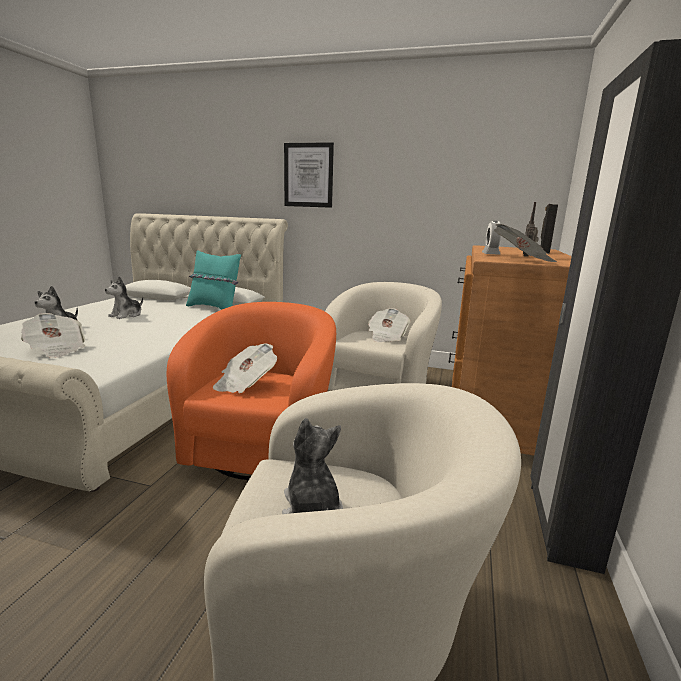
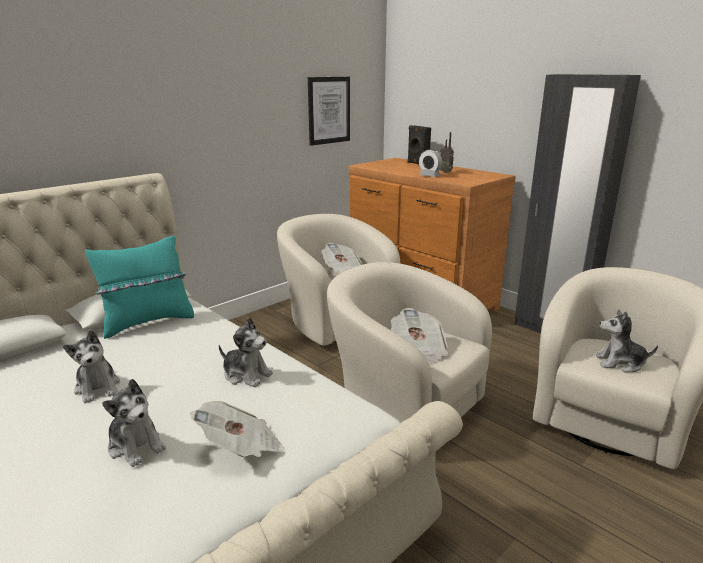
camera: 60 degrees left, 5 degrees up
orange armchair [167,302,336,481] -> beige armchair [327,262,492,422]
picture [284,142,334,208] -> picture moved to [308,77,350,146]
newspaper [494,224,557,262] -> none
none -> plush toy [219,317,273,387]

